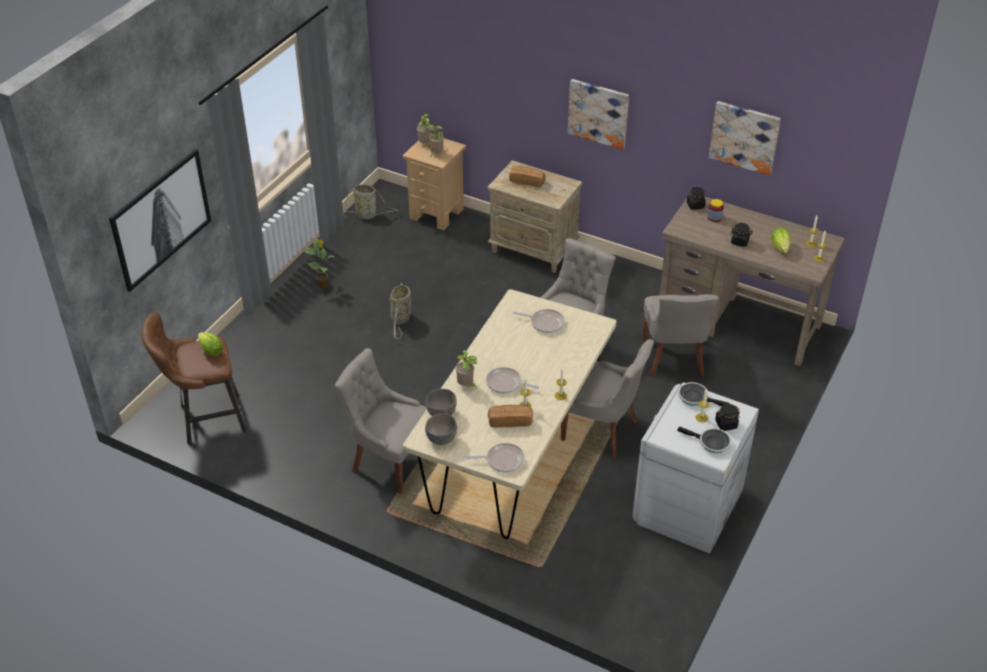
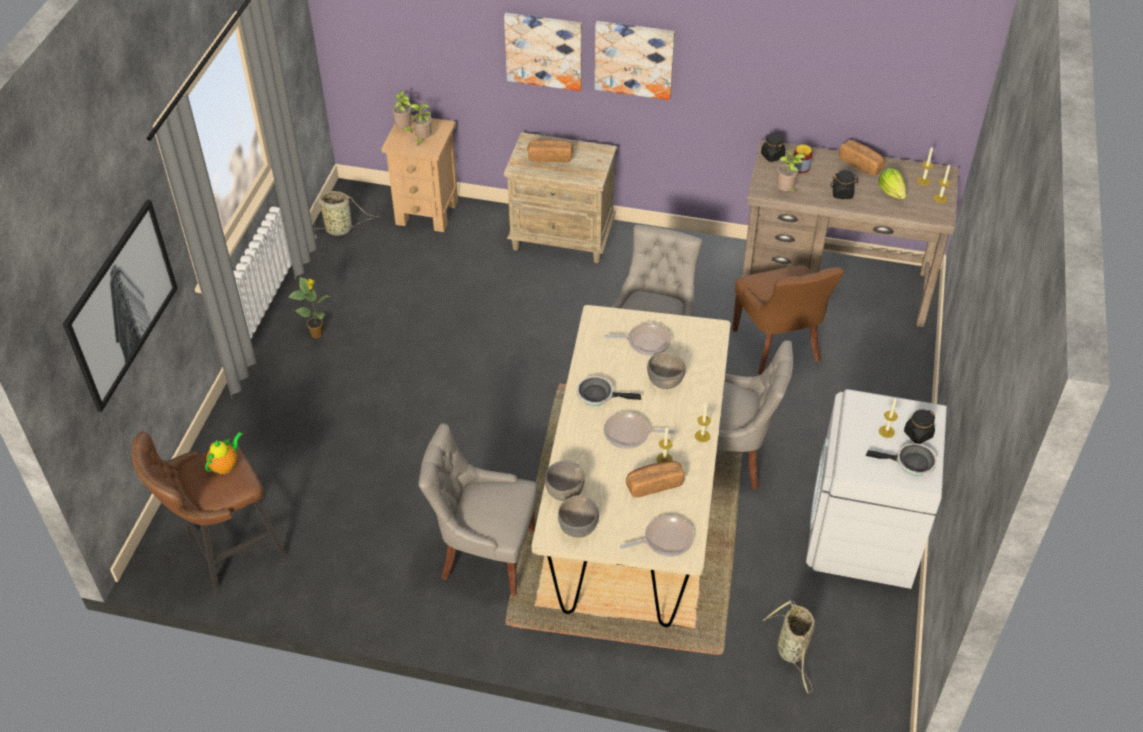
camera: 15 degrees left, 5 degrees up
lettuce [198,332,223,356] -> teapot [205,432,243,474]
basket [390,282,411,339] -> basket moved to [763,600,815,693]
potted plant [456,350,477,387] -> potted plant moved to [777,151,805,192]
grey chair [642,294,719,377] -> brown chair [732,265,845,375]
frying pan [678,382,730,406] -> frying pan moved to [577,376,641,406]
picture [709,101,781,175] -> picture moved to [504,13,582,91]
none -> grey bowl [647,352,686,389]
none -> bread [839,140,885,176]

